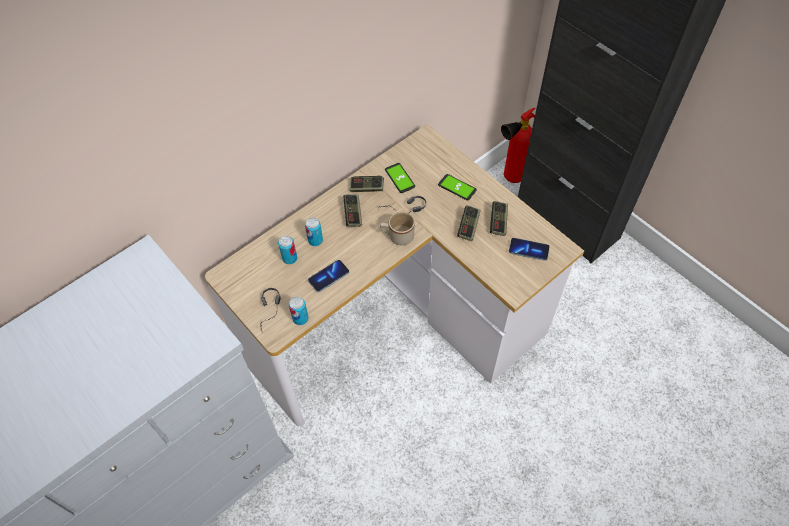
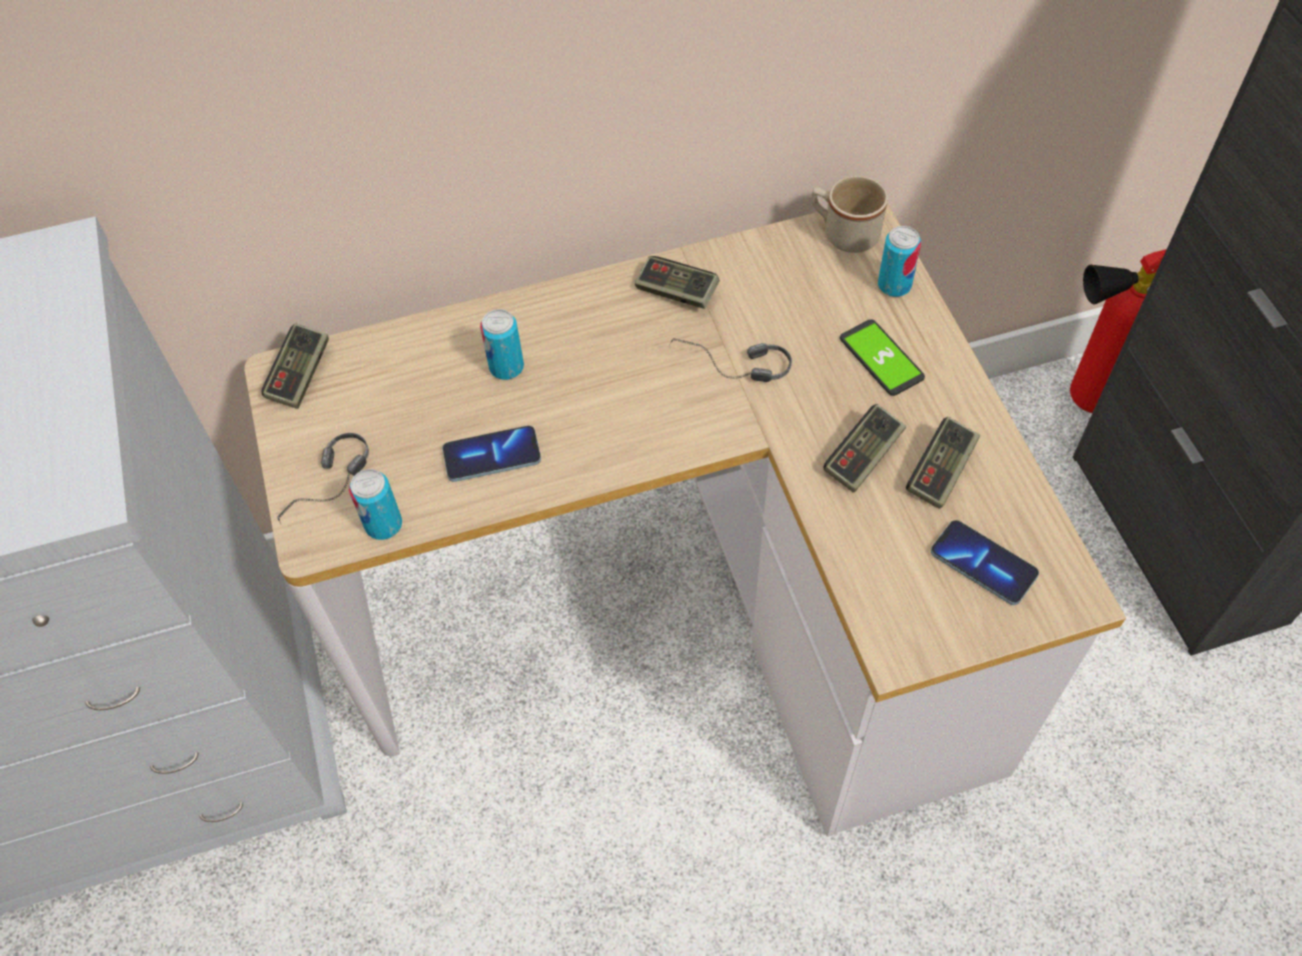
camera: 25 degrees right, 0 degrees up
can [278,236,297,264] -> can moved to [878,226,921,297]
game controller [343,194,362,227] -> game controller moved to [261,323,329,409]
beige mug [380,212,415,245] -> beige mug moved to [811,176,888,253]
phone [385,163,415,193] -> none

